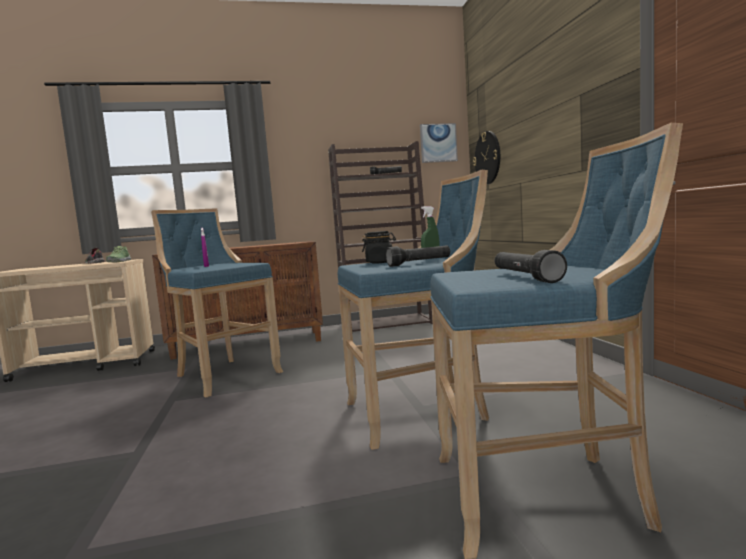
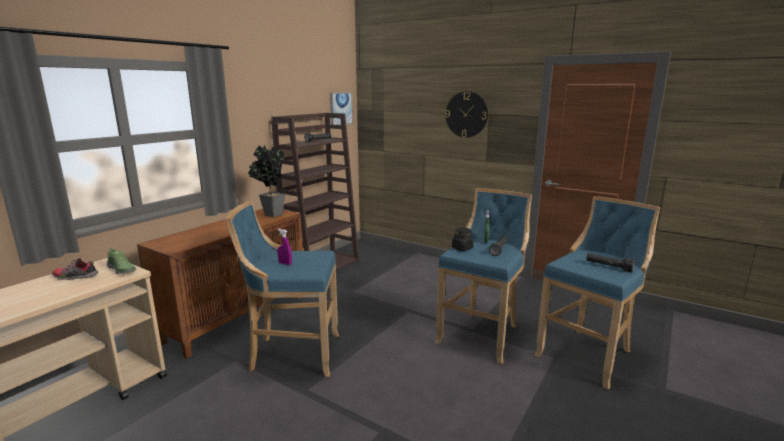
camera: 45 degrees left, 10 degrees up
wall clock [473,131,500,185] -> wall clock moved to [445,91,488,138]
none -> potted plant [248,145,285,217]

